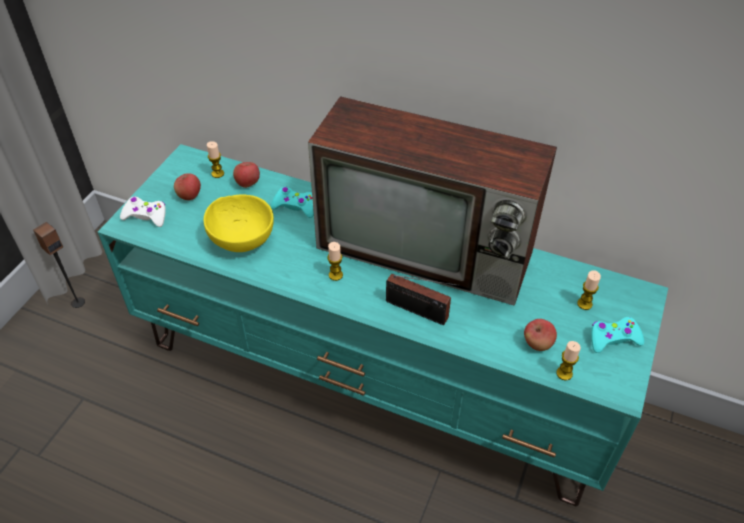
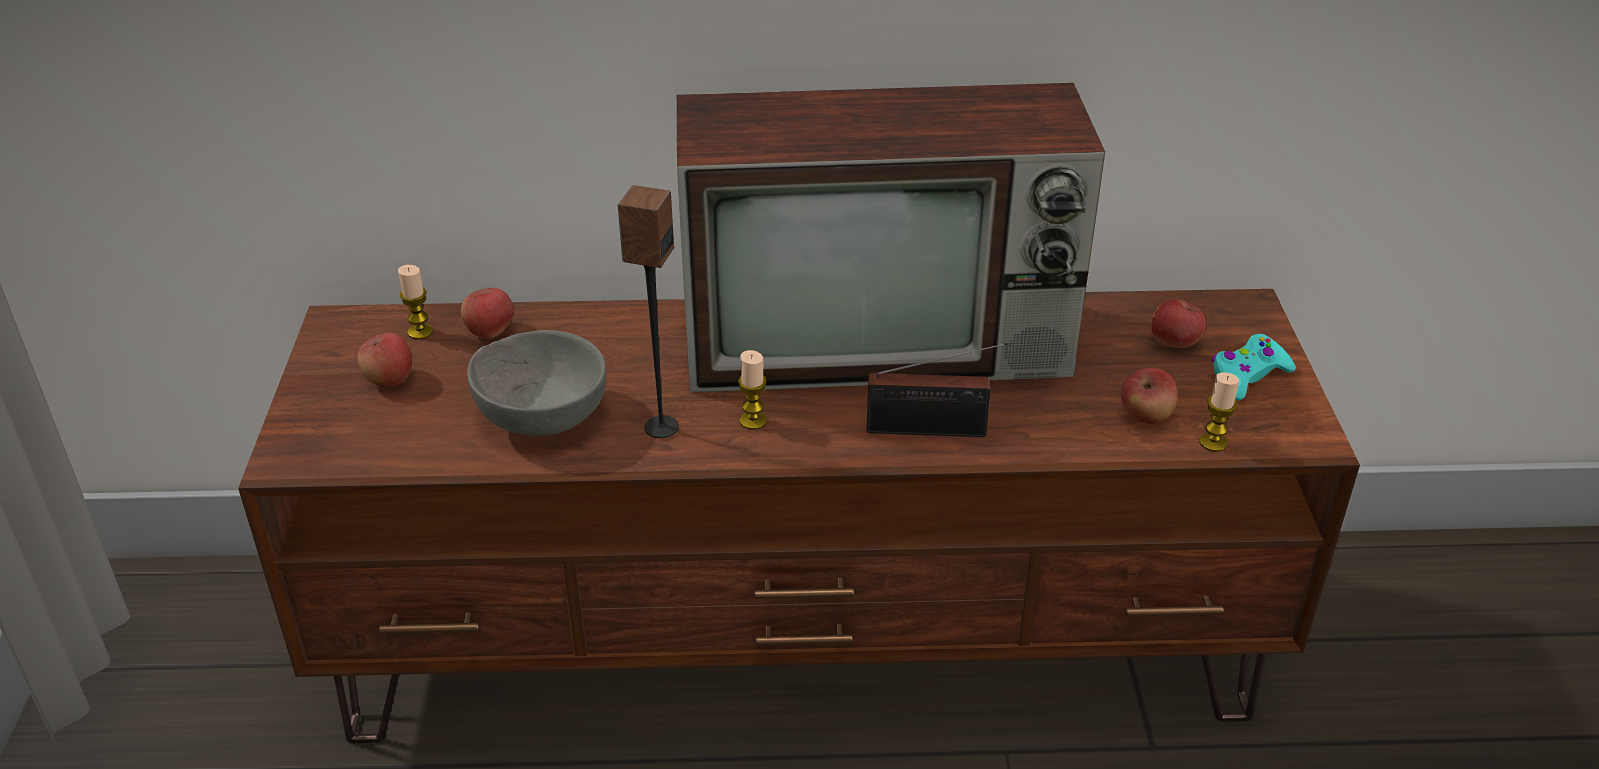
camera: 25 degrees left, 10 degrees down
speaker [33,222,85,308] -> speaker moved to [617,185,679,438]
turquoise tv stand [98,144,668,506] -> brown tv stand [238,289,1360,743]
white game controller [120,197,166,227] -> none
yellow bowl [204,194,274,252] -> grey bowl [467,330,606,436]
turquoise game controller [271,187,314,218] -> none
candle [577,270,601,310] -> apple [1151,299,1206,348]

